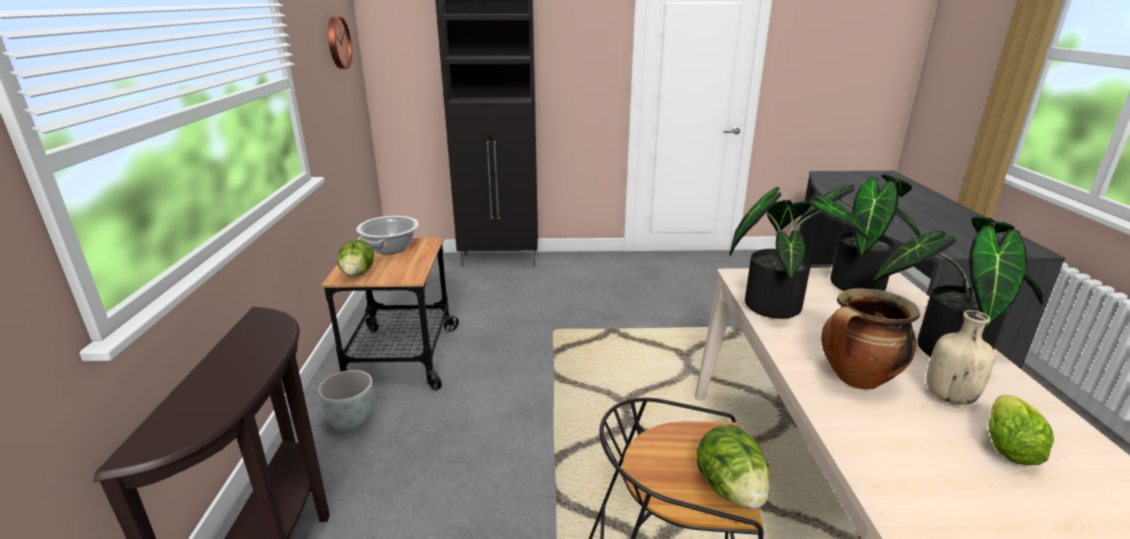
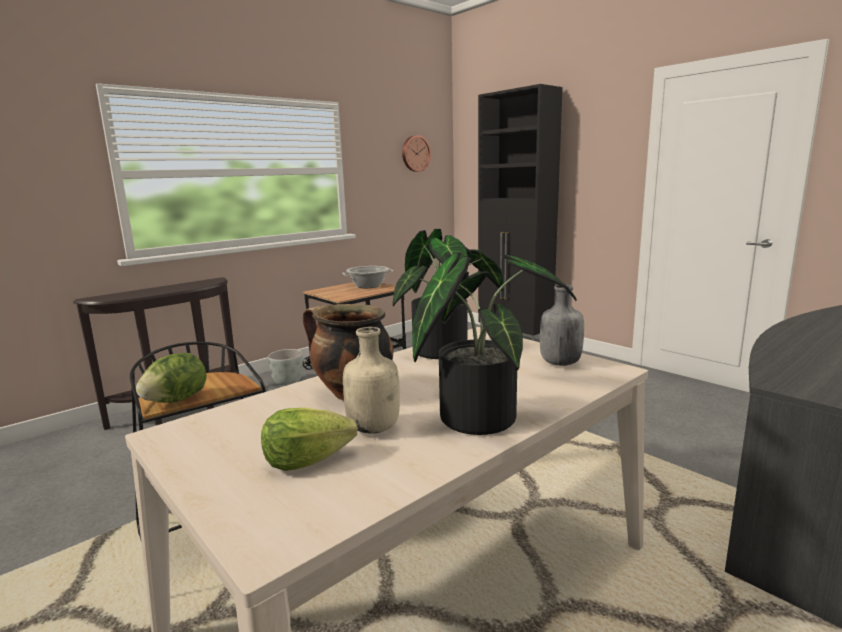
camera: 50 degrees right, 10 degrees down
lettuce [337,239,374,276] -> none
potted plant [797,174,921,291] -> grey bottle [540,285,584,366]

